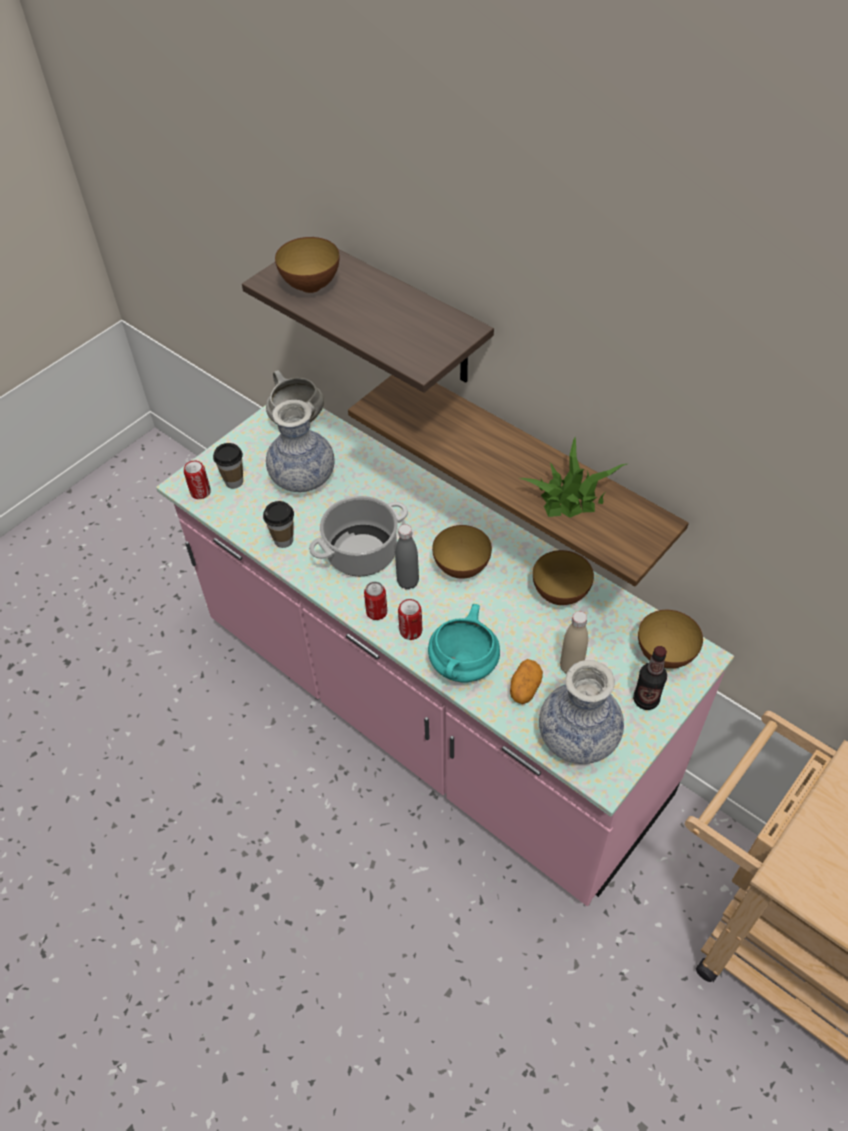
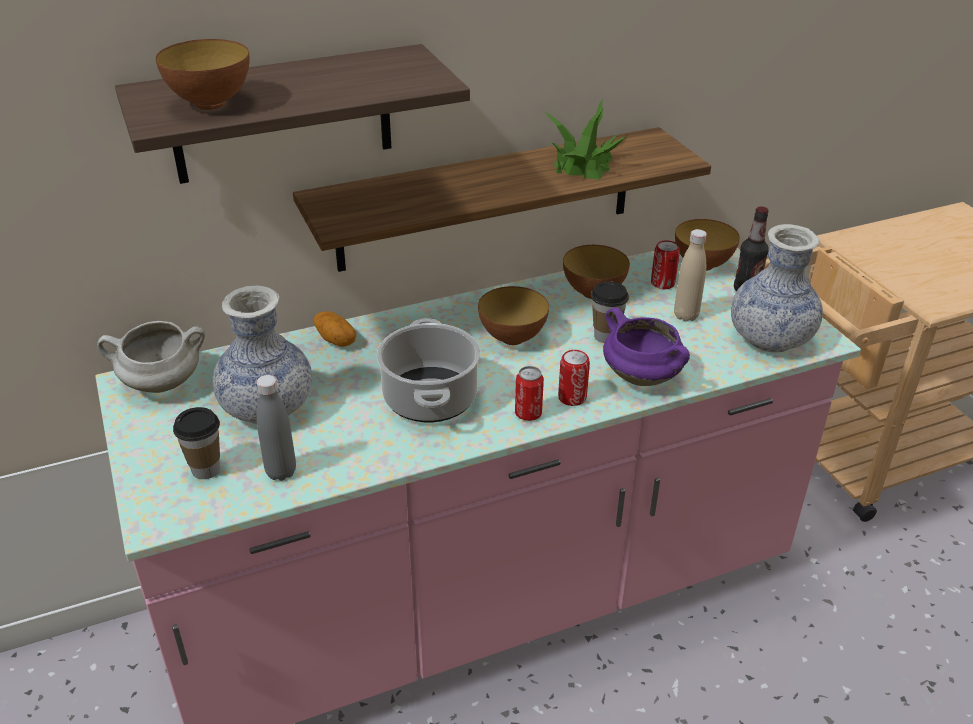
camera: 65 degrees left, 15 degrees down
can [184,461,211,499] -> can moved to [651,240,680,289]
cup [263,501,294,548] -> cup moved to [591,281,629,343]
grey bottle [395,524,419,590] -> grey bottle moved to [256,375,296,481]
turquoise cooking pot [428,604,500,682] -> purple cooking pot [603,307,690,386]
potato [510,659,543,704] -> potato moved to [314,311,356,347]

